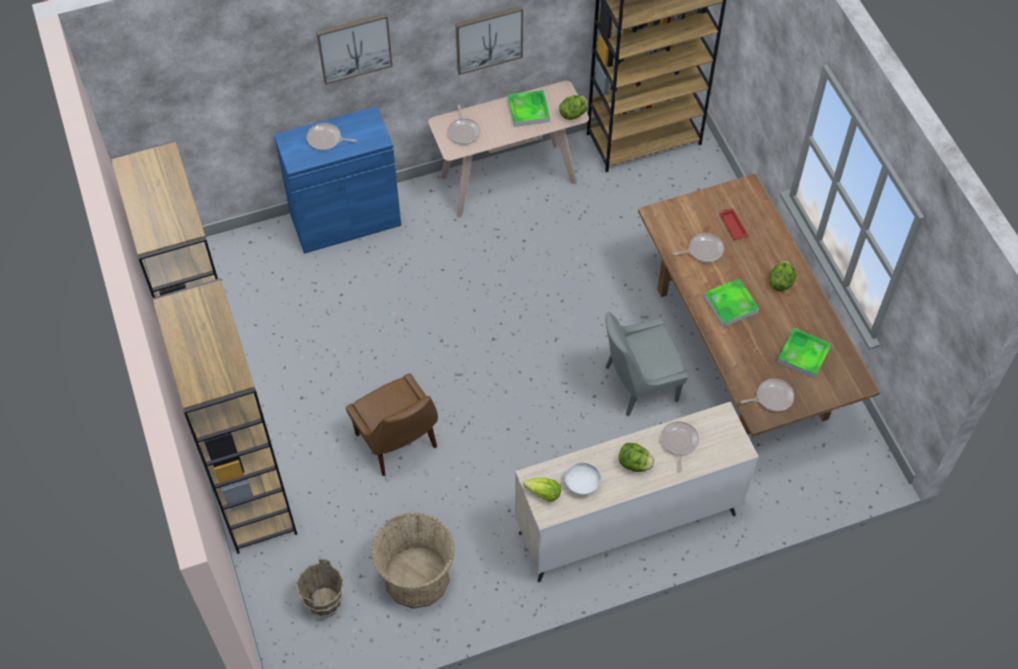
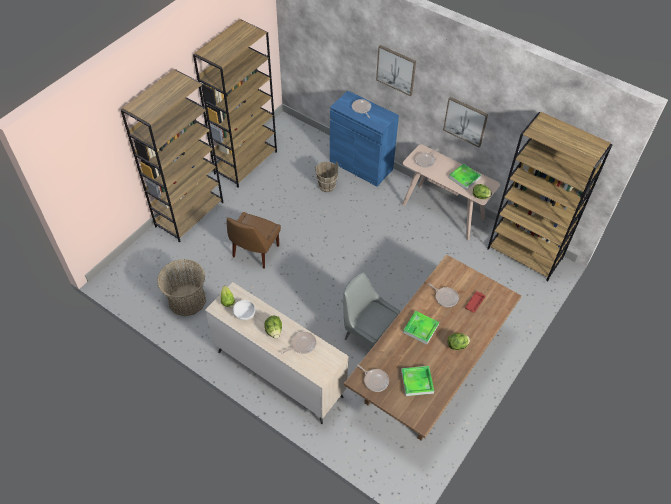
camera: 55 degrees right, 5 degrees down
brown bucket [296,559,344,618] -> brown bucket moved to [315,162,339,192]

